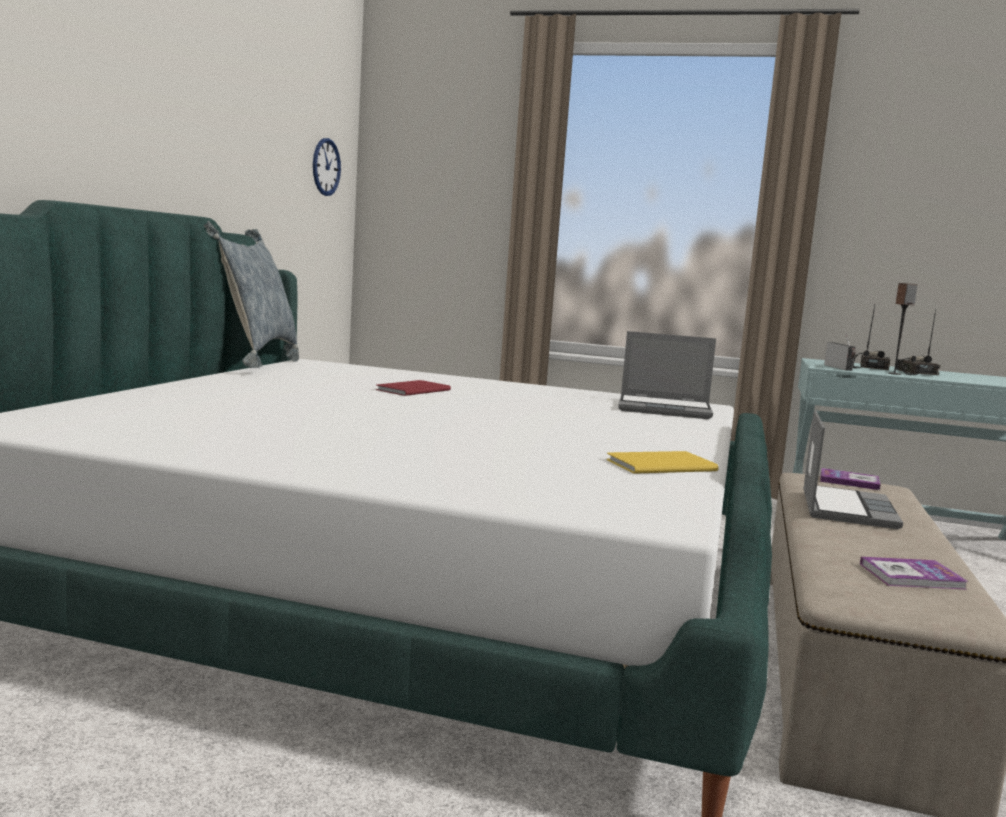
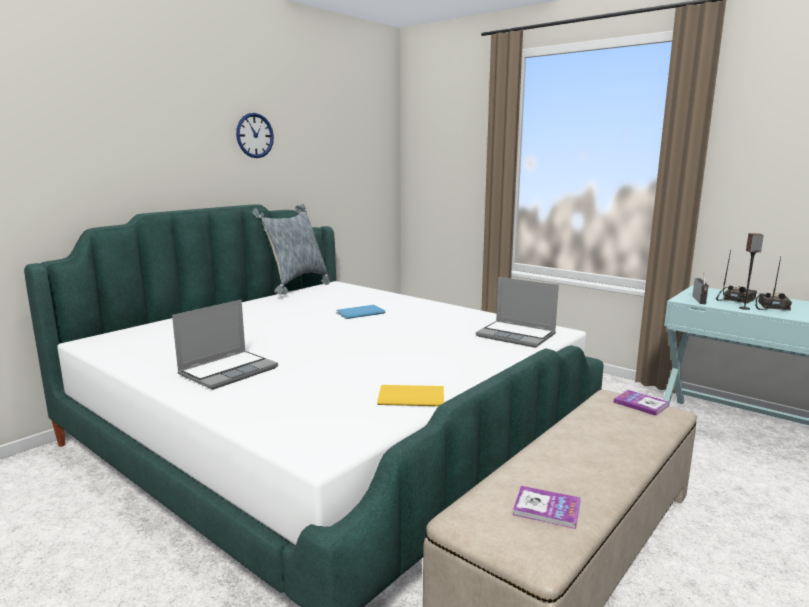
camera: 25 degrees right, 5 degrees up
wall clock [313,138,341,196] -> wall clock moved to [236,113,274,158]
red book [376,380,451,396] -> blue book [336,305,386,319]
laptop [803,411,903,529] -> laptop moved to [172,300,278,390]

